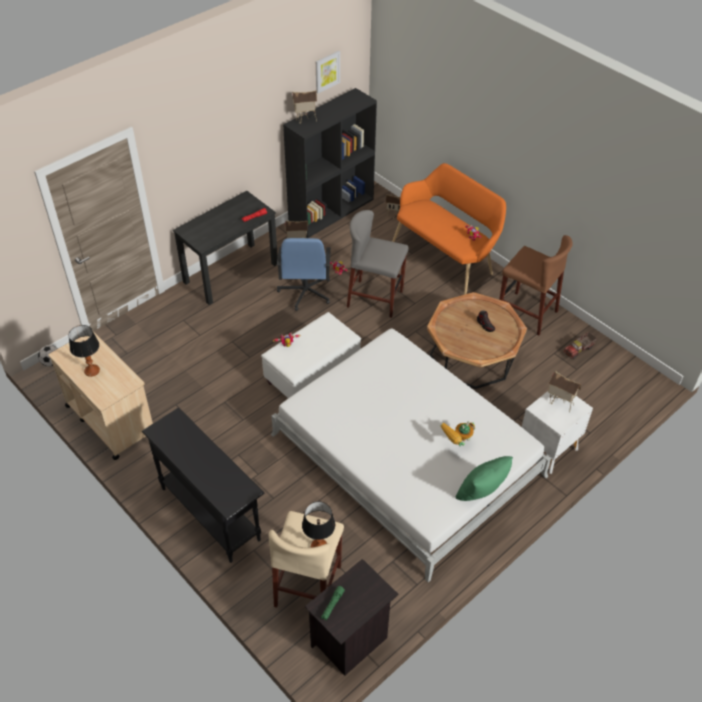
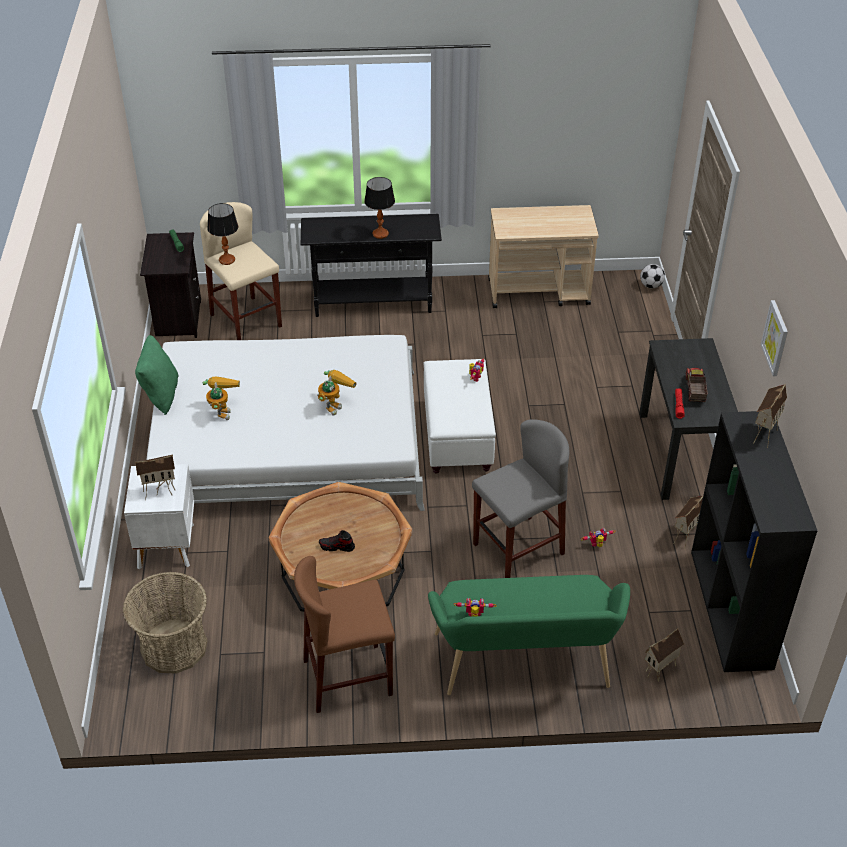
camera: 130 degrees right, 5 degrees down
table lamp [69,325,100,377] -> table lamp moved to [364,177,395,239]
blue office chair [277,238,331,311] -> none
picture [316,50,340,93] -> picture moved to [761,300,788,376]
orange bench [392,163,506,295] -> green bench [428,575,630,695]
toy truck [563,332,597,359] -> toy truck moved to [685,368,708,402]
none -> basket [123,572,207,674]
none -> toy robot [317,370,356,416]

